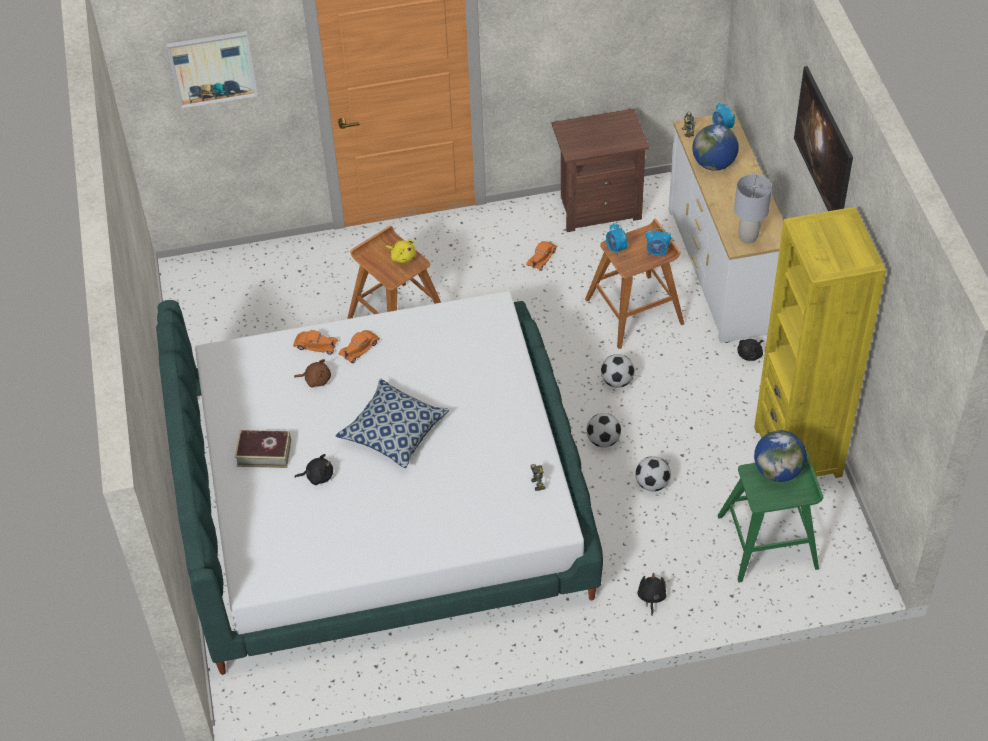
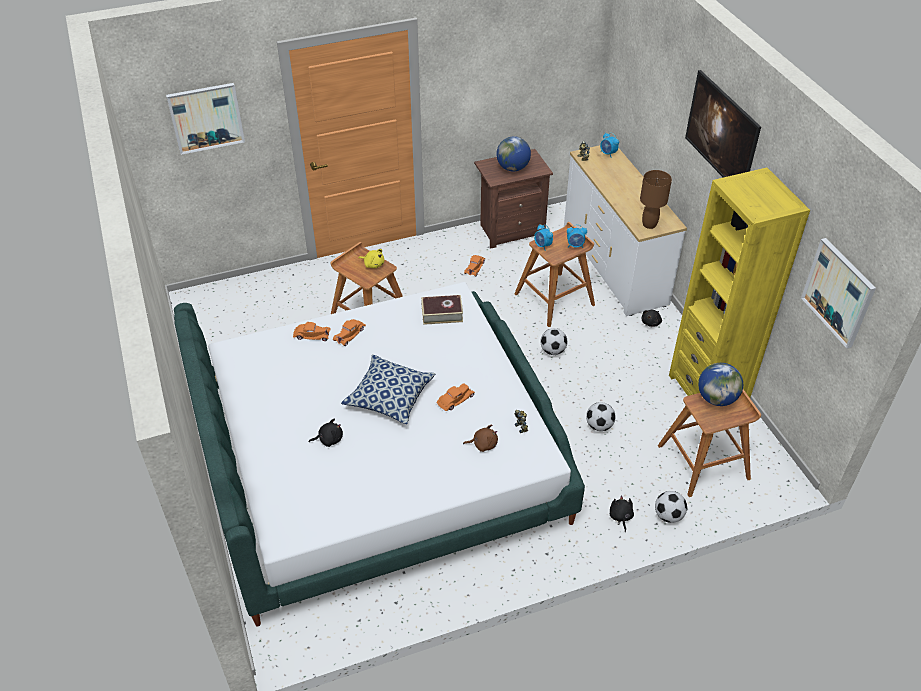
camera: 10 degrees left, 5 degrees down
book [235,430,291,468] -> book moved to [421,295,463,325]
brown plush toy [294,359,331,387] -> brown plush toy moved to [463,424,498,452]
football [587,413,621,447] -> football moved to [655,491,687,523]
globe [692,124,739,171] -> globe moved to [496,136,531,172]
green stool [717,451,823,583] -> brown stool [658,389,761,497]
grey table lamp [734,174,772,243] -> brown table lamp [640,170,672,229]
none -> orange toy car [436,383,475,411]
none -> picture [801,238,876,349]

